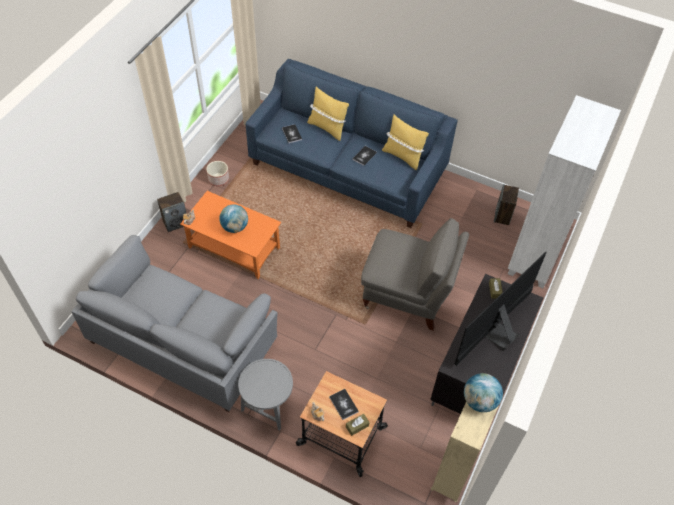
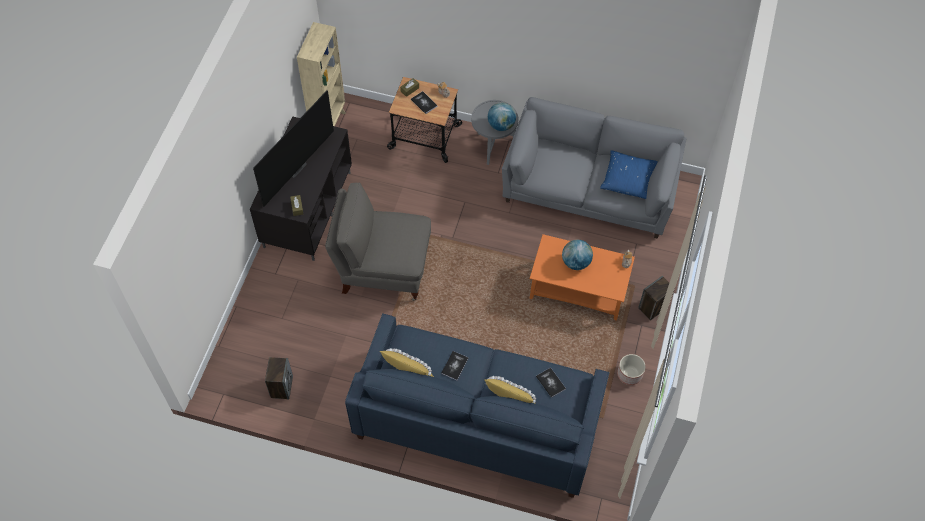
camera: 170 degrees right, 5 degrees up
globe [464,373,503,412] -> globe moved to [488,102,516,131]
white bookcase [508,95,621,288] -> none
none -> blue pillow [600,150,658,199]

